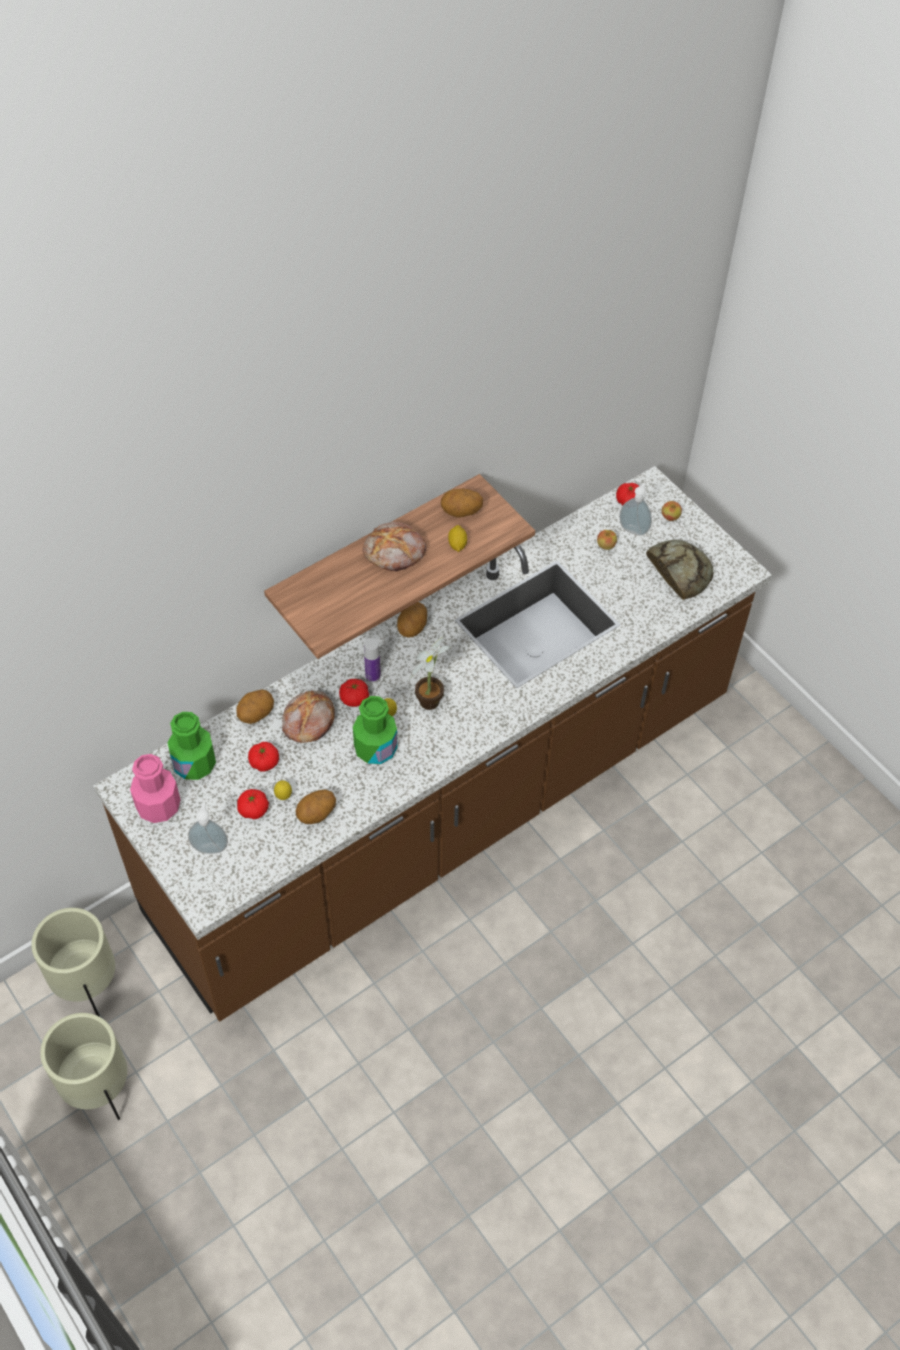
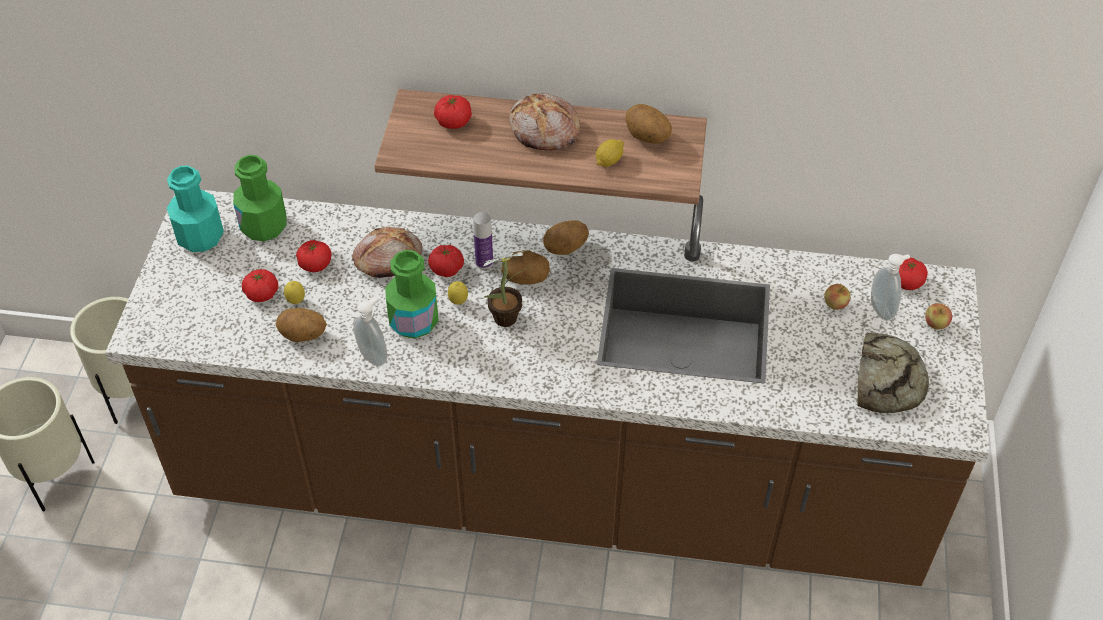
camera: 45 degrees right, 5 degrees down
pink bottle [130,754,181,823] -> turquoise bottle [167,166,224,252]
soap dispenser [188,803,228,854] -> soap dispenser moved to [354,297,387,366]
potato [236,690,274,724] -> potato moved to [501,250,550,285]
none -> tomato [434,95,472,129]

